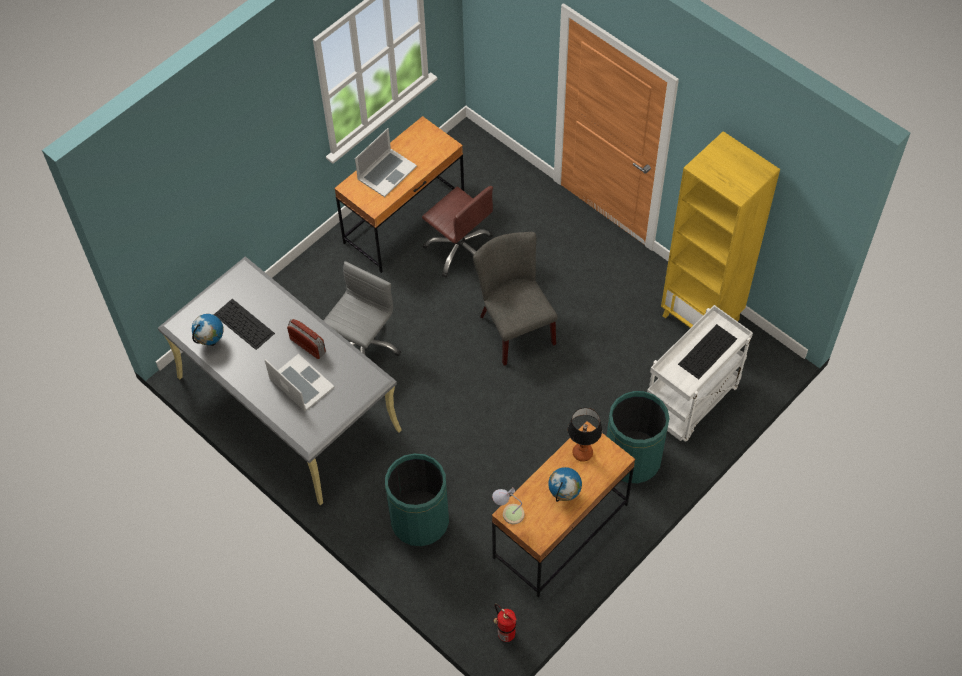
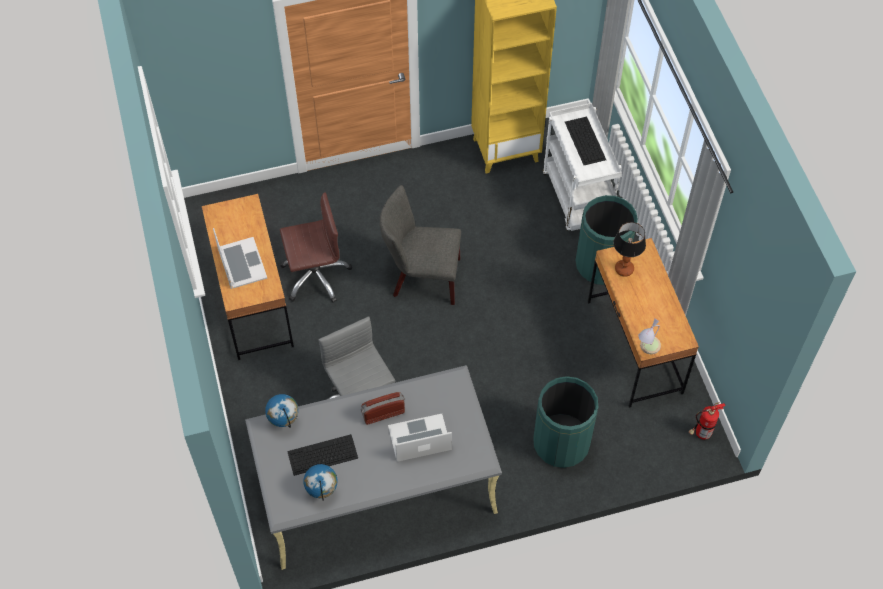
camera: 60 degrees left, 0 degrees up
globe [548,467,582,502] -> globe moved to [265,394,298,428]

